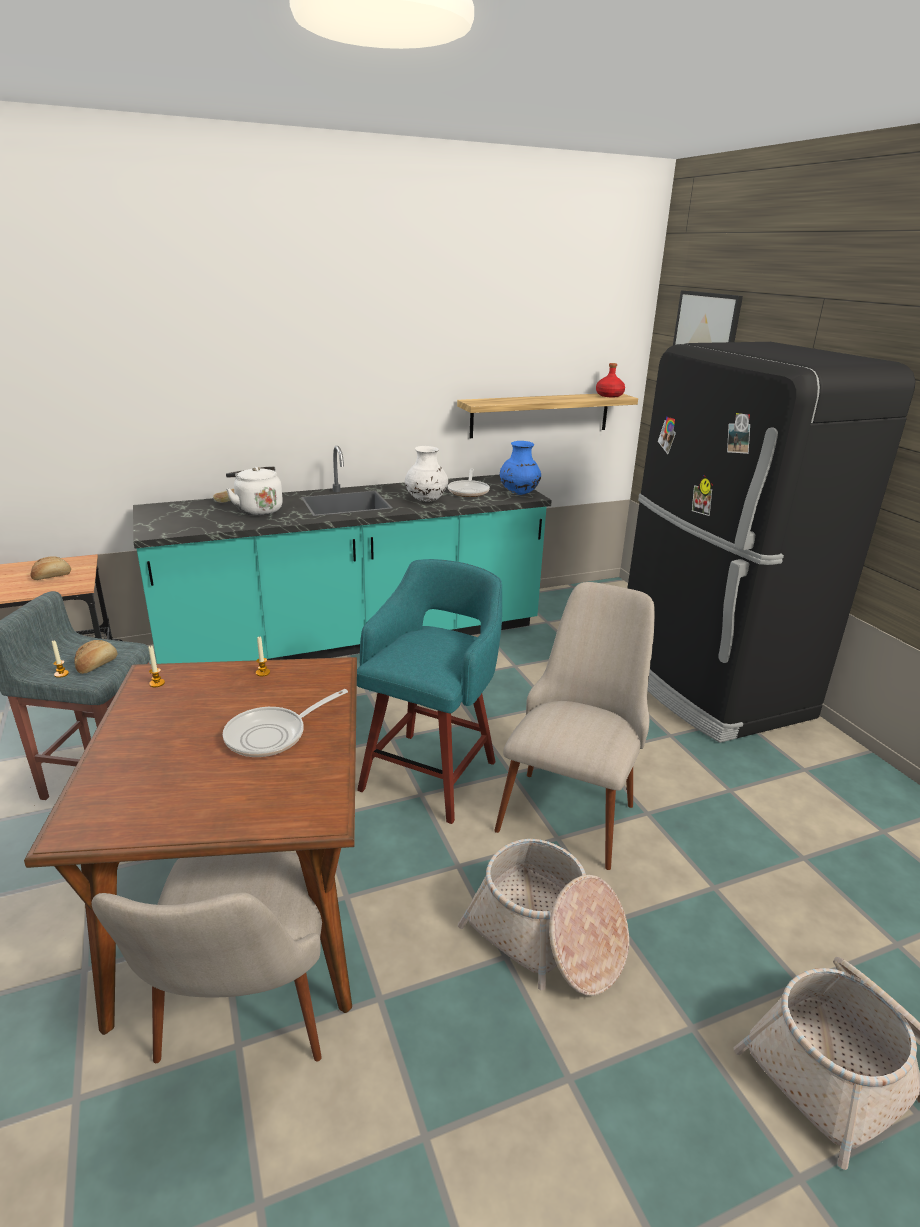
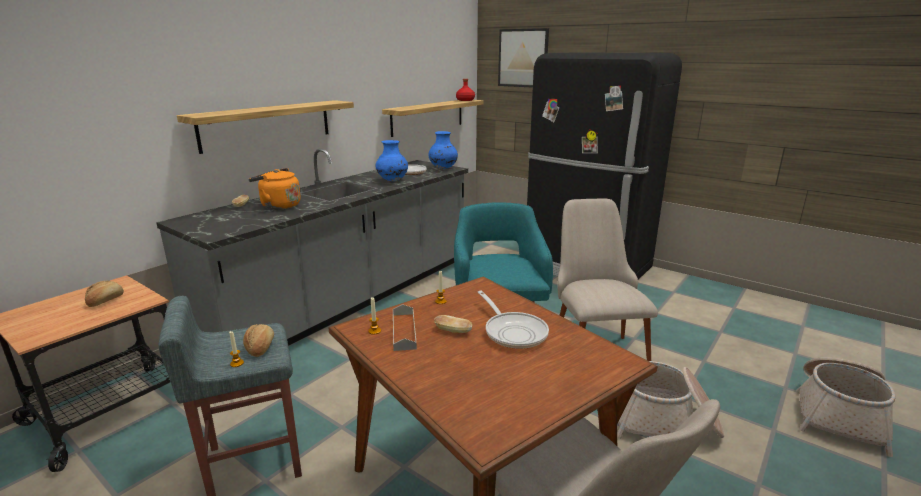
camera: 30 degrees left, 5 degrees down
turquoise counter [133,446,552,664] -> grey counter [156,148,468,346]
frying pan [223,689,348,757] -> frying pan turned 45 degrees counterclockwise [478,291,549,349]
white kettle [226,467,283,515] -> orange kettle [249,168,301,210]
white vase [405,446,448,501] -> blue vase [375,140,408,181]
none -> shelf [177,100,354,154]
none -> grey tray [393,304,417,351]
none -> bread [434,315,472,333]

